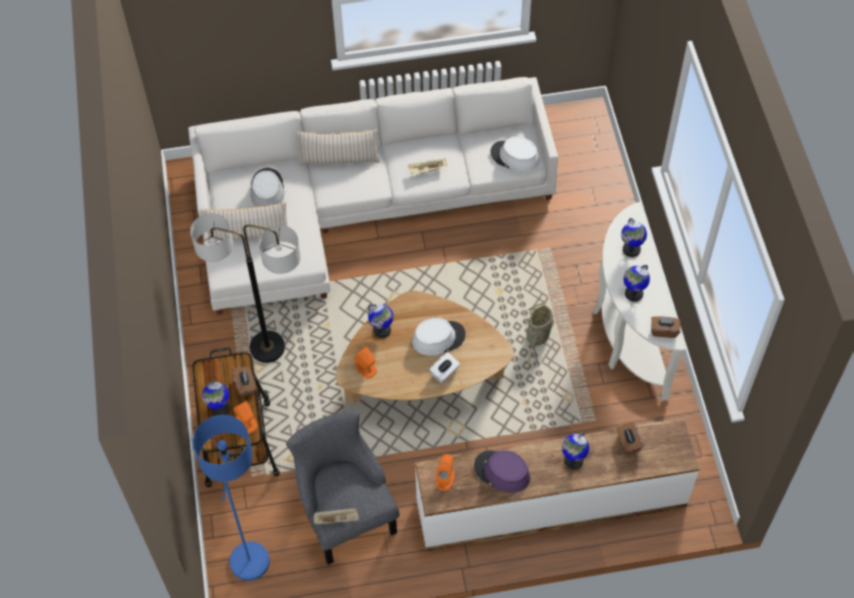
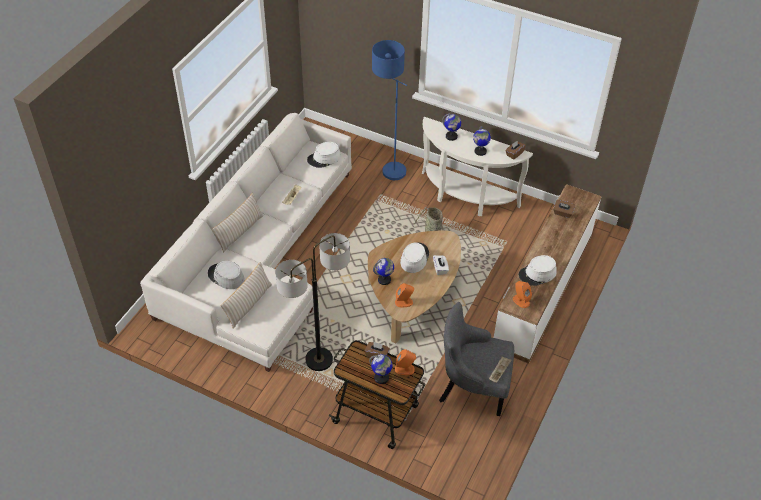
camera: 55 degrees left, 10 degrees down
blue floor lamp [193,415,270,581] -> blue floor lamp moved to [372,40,407,180]
purple hat [474,450,530,493] -> white hat [519,255,557,286]
globe [562,432,589,469] -> none

